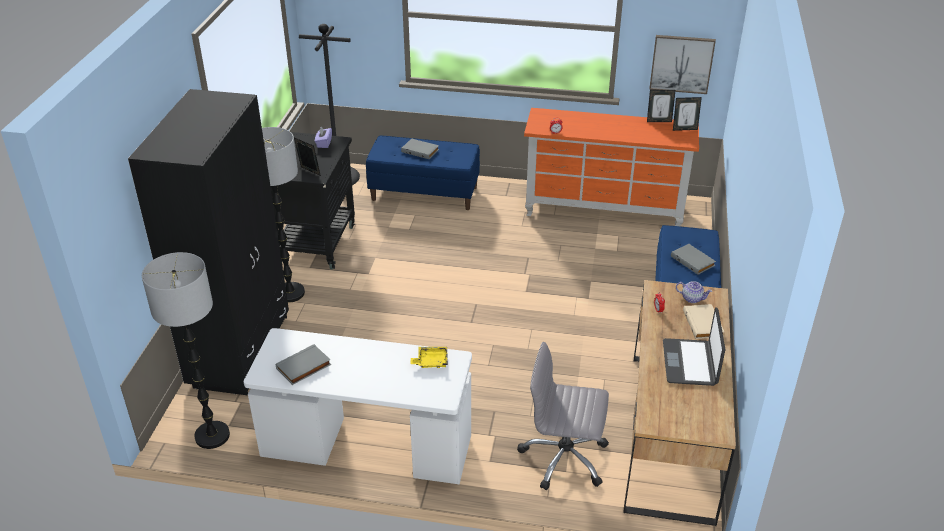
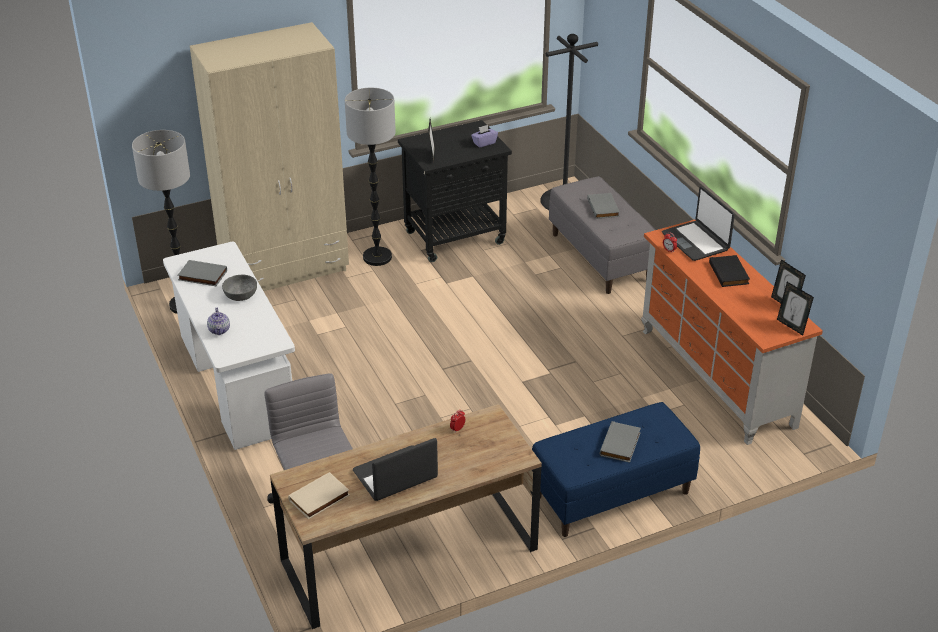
camera: 55 degrees right, 0 degrees up
black wardrobe [128,89,289,396] -> beige wardrobe [190,22,349,291]
blue bench [366,136,480,210] -> grey bench [549,176,656,294]
yellow tray [411,347,448,368] -> none
picture [649,35,716,94] -> none
teapot [676,281,712,303] -> teapot moved to [207,308,230,335]
beige book [683,304,724,339] -> beige book moved to [288,472,349,519]
none -> grey bowl [222,275,257,301]
none -> laptop [662,187,735,261]
none -> black book [709,255,750,287]

